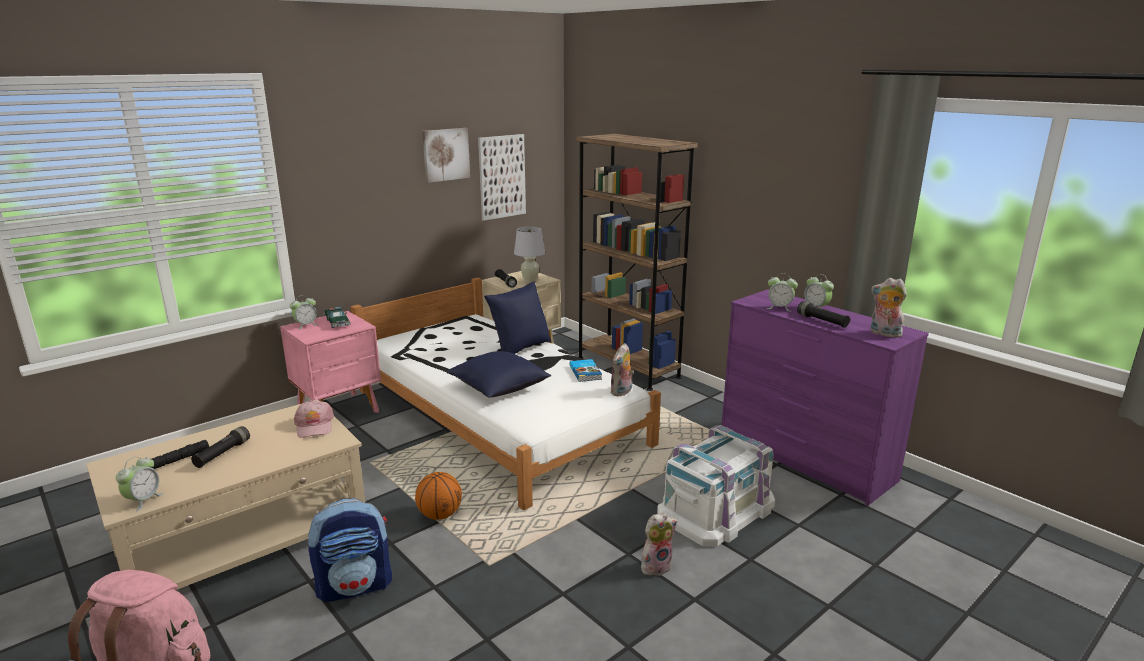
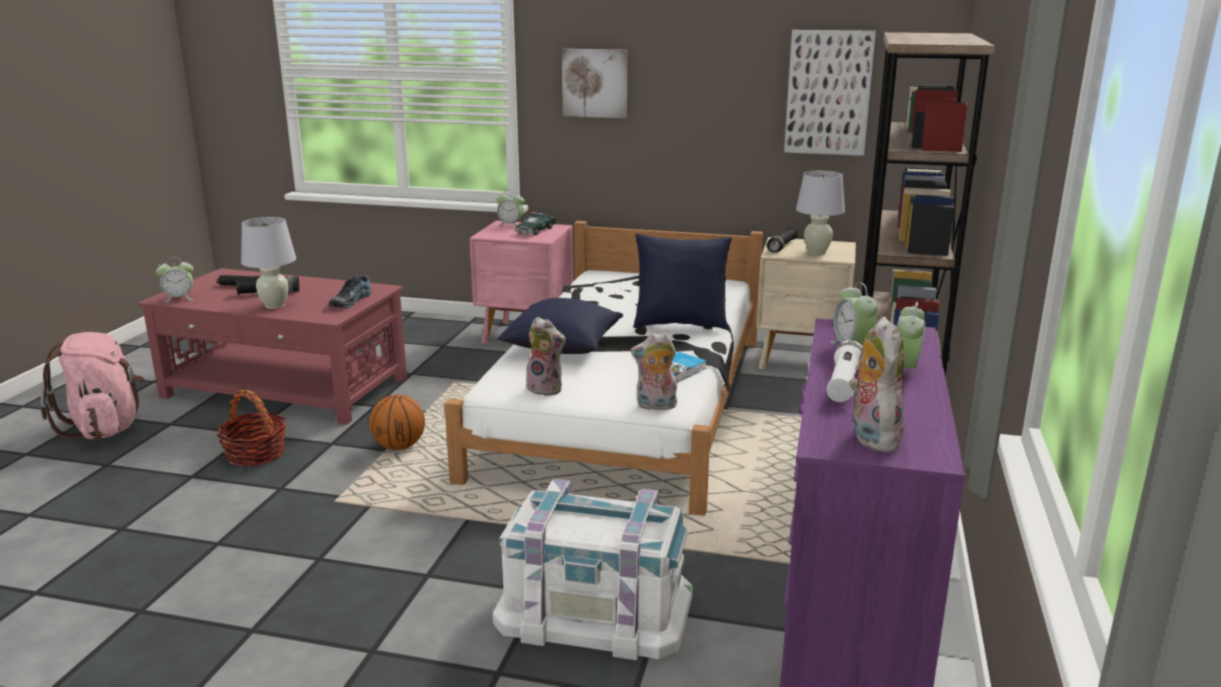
camera: 55 degrees right, 0 degrees up
beige coffee table [86,399,365,590] -> red coffee table [138,268,407,425]
pink cap [294,400,334,438] -> shoe [329,275,372,308]
backpack [308,498,392,602] -> basket [217,390,287,467]
picture [422,128,470,183] -> picture moved to [562,49,627,118]
plush toy [641,512,678,576] -> plush toy moved to [526,317,566,396]
black flashlight [797,301,850,328] -> white flashlight [826,340,862,402]
none -> white table lamp [241,217,296,309]

